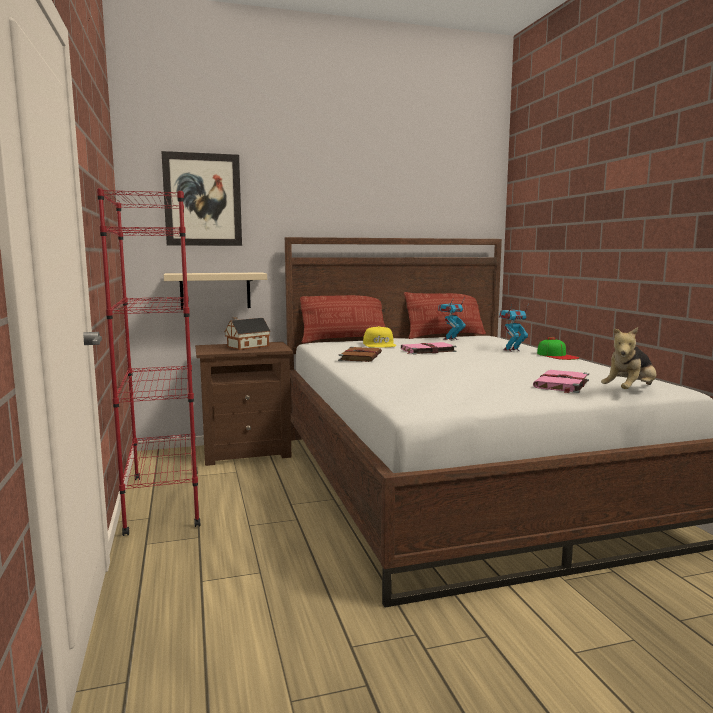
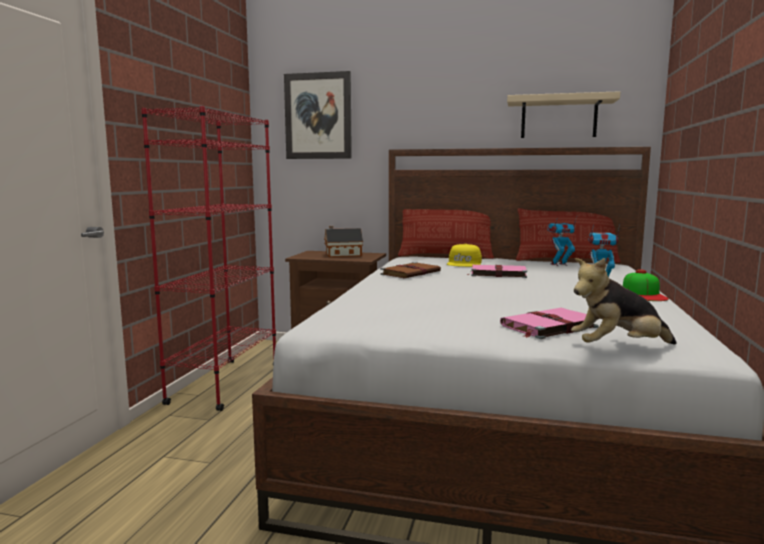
camera: 30 degrees right, 0 degrees up
beige shelf [164,273,267,310] -> beige shelf moved to [507,91,620,138]

